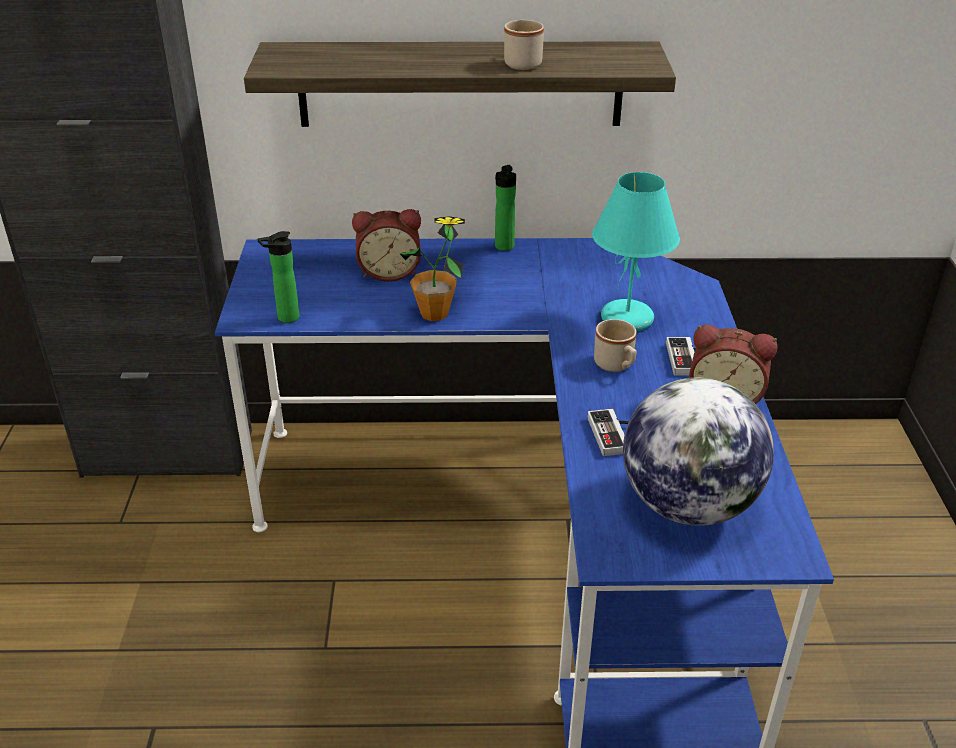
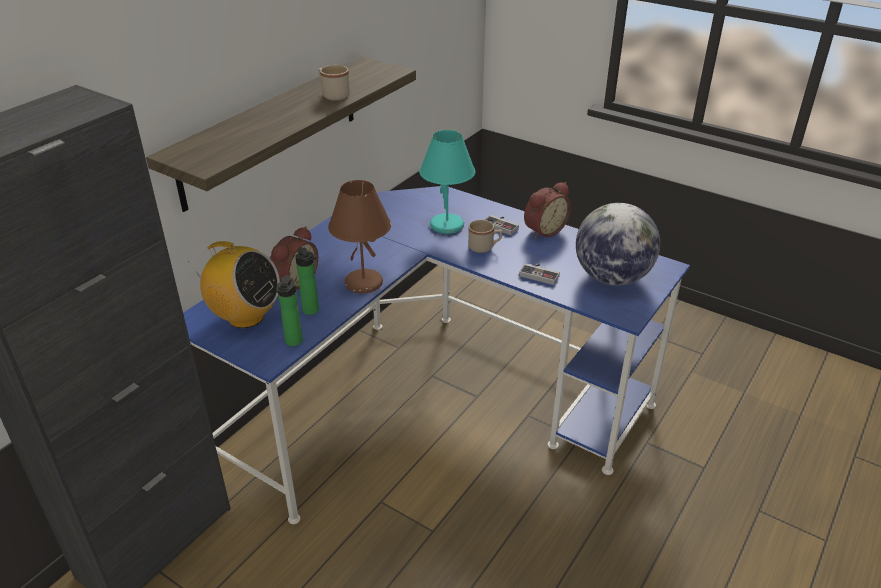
camera: 55 degrees left, 0 degrees up
potted plant [400,216,465,321] -> brown table lamp [328,180,391,293]
bottle [495,165,516,251] -> bottle moved to [295,247,319,315]
none -> radio [188,241,280,328]

